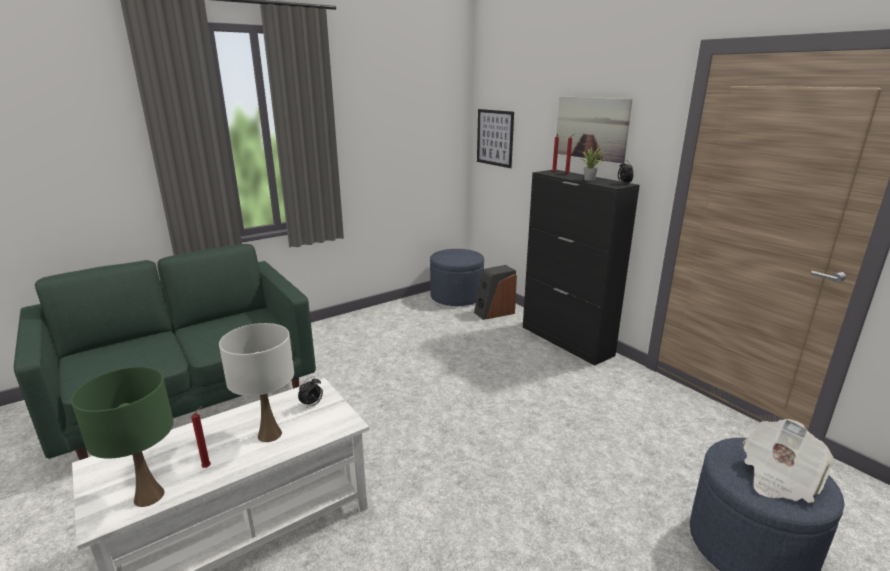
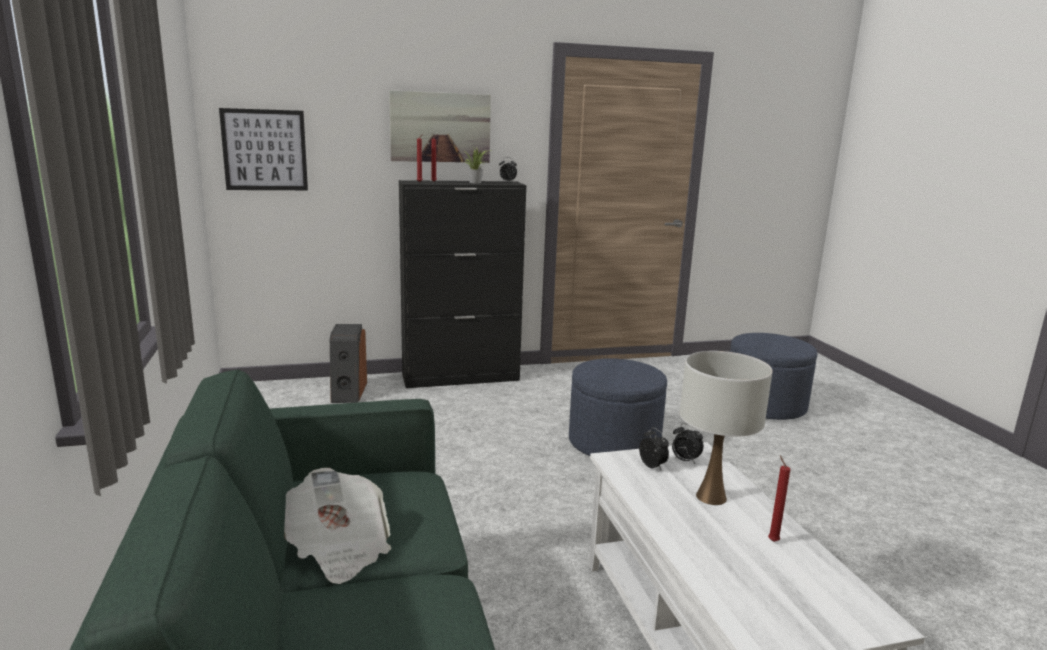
camera: 70 degrees left, 5 degrees down
green table lamp [71,367,174,507] -> none
blue ottoman [430,249,484,306] -> blue ottoman moved to [569,358,667,456]
newspaper [743,419,834,503] -> newspaper moved to [284,468,391,584]
none -> alarm clock [672,423,704,464]

